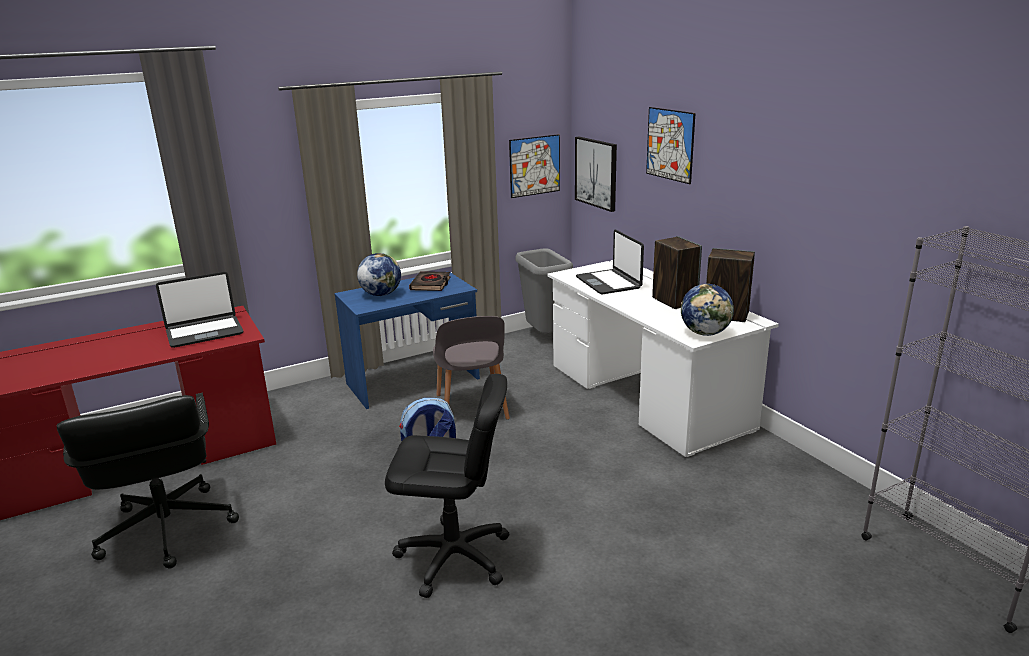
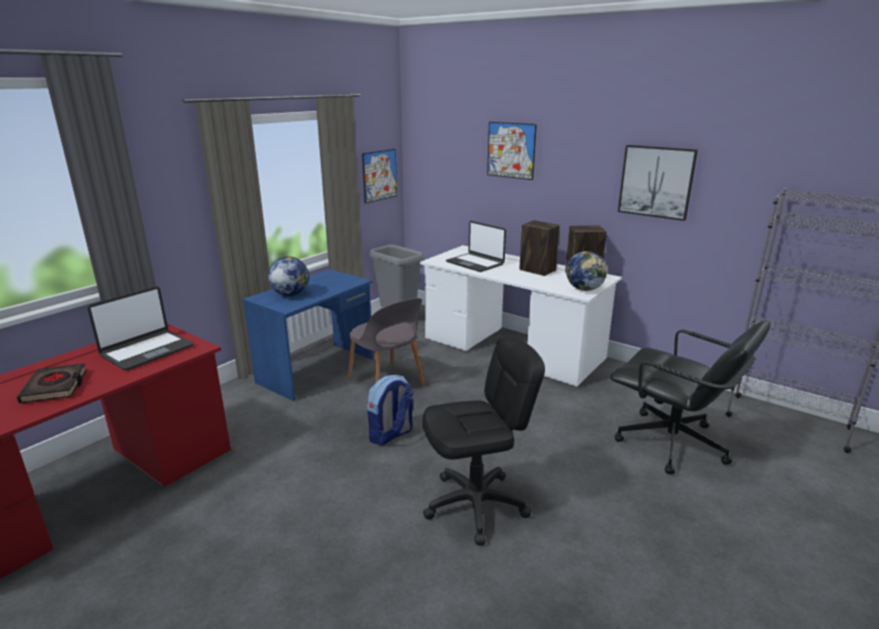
camera: 25 degrees left, 0 degrees up
black office chair [57,393,239,568] -> black office chair moved to [610,320,771,474]
black book [409,271,450,291] -> black book moved to [16,363,87,404]
picture [575,137,617,212] -> picture moved to [618,145,698,221]

